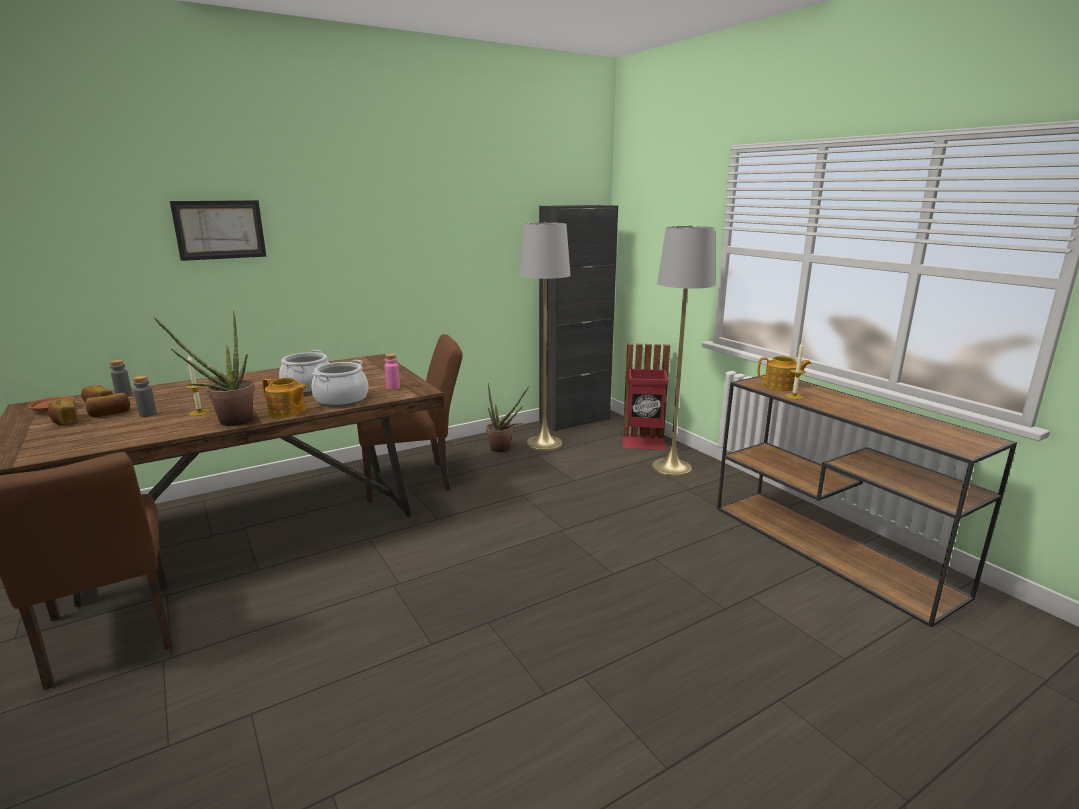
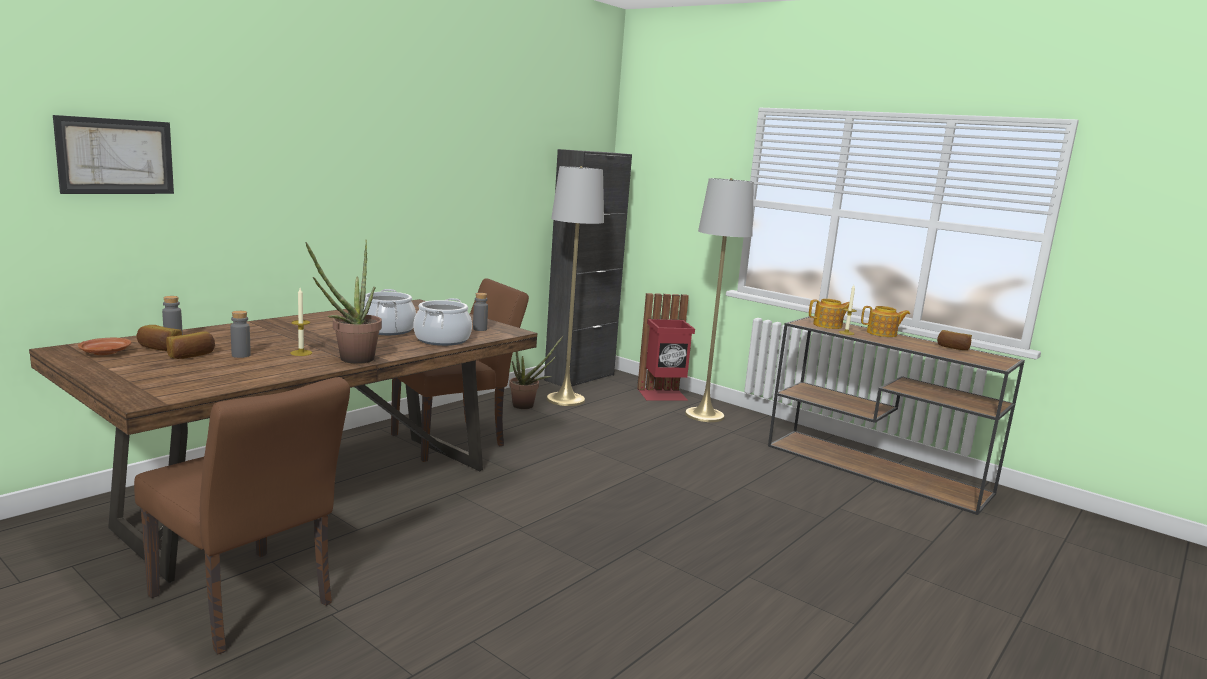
camera: 20 degrees left, 5 degrees down
bread [48,398,78,425] -> bread moved to [937,330,972,350]
picture [170,200,266,261] -> picture moved to [53,115,174,194]
teapot [262,378,307,418] -> teapot moved to [861,306,910,337]
pink bottle [385,353,400,390] -> grey bottle [473,293,488,331]

